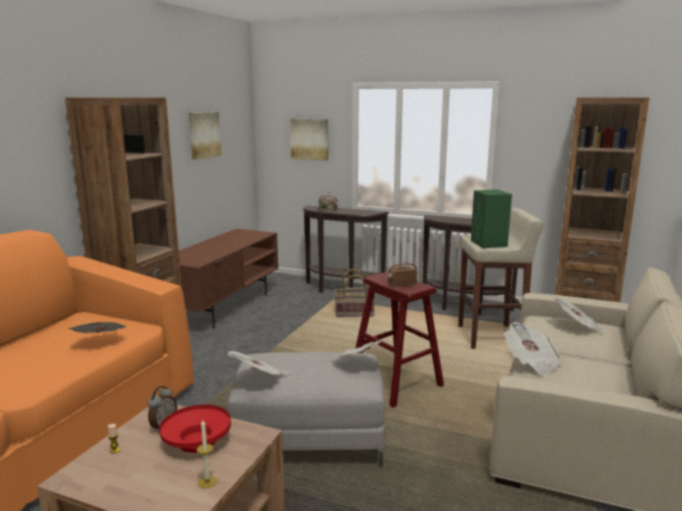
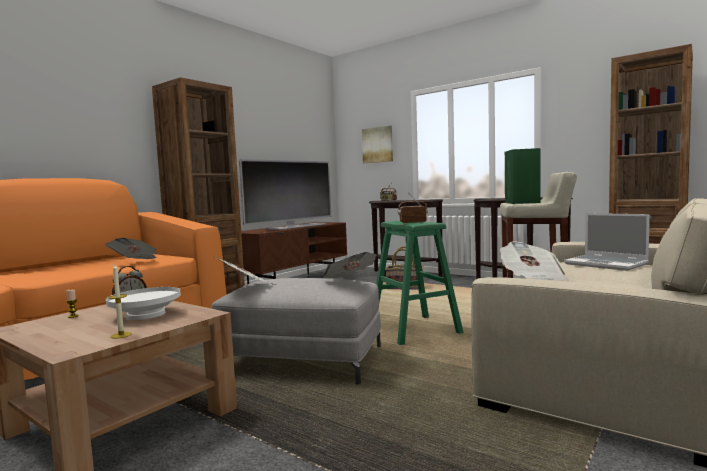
camera: 15 degrees right, 10 degrees down
red bowl [159,405,231,453] -> white bowl [105,287,181,320]
picture [189,112,221,160] -> none
red stool [356,272,444,408] -> green stool [376,221,464,345]
newspaper [554,298,606,333] -> laptop [564,213,650,271]
none -> television [239,159,331,230]

